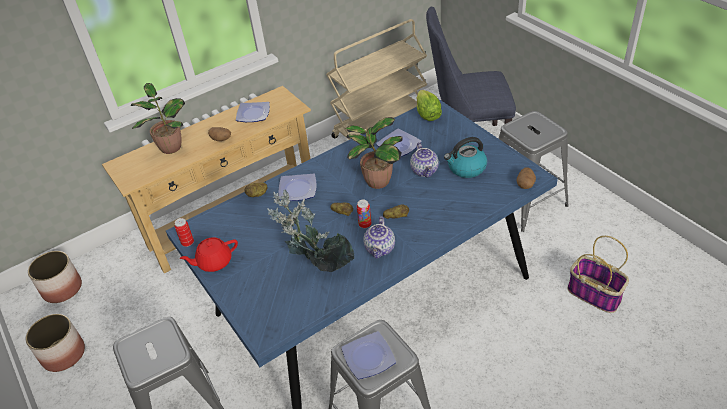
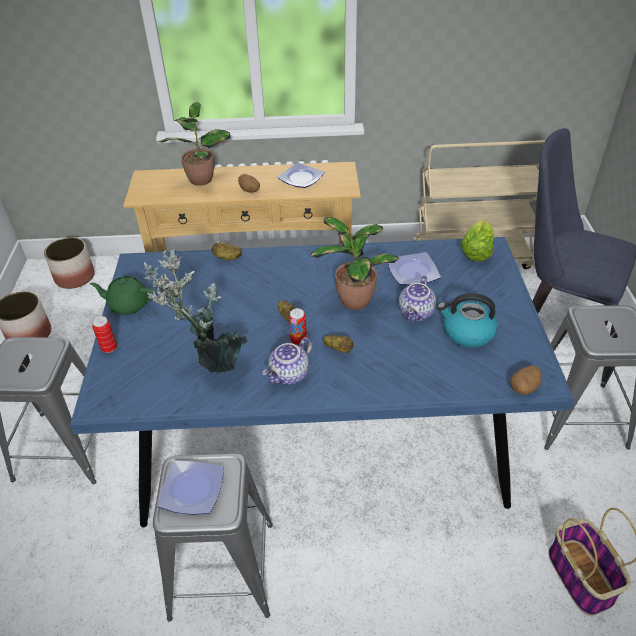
camera: 30 degrees right, 0 degrees up
can [175,218,194,247] -> can moved to [92,316,117,353]
red teapot [180,237,238,272] -> green teapot [89,276,156,315]
plate [279,174,317,201] -> none

